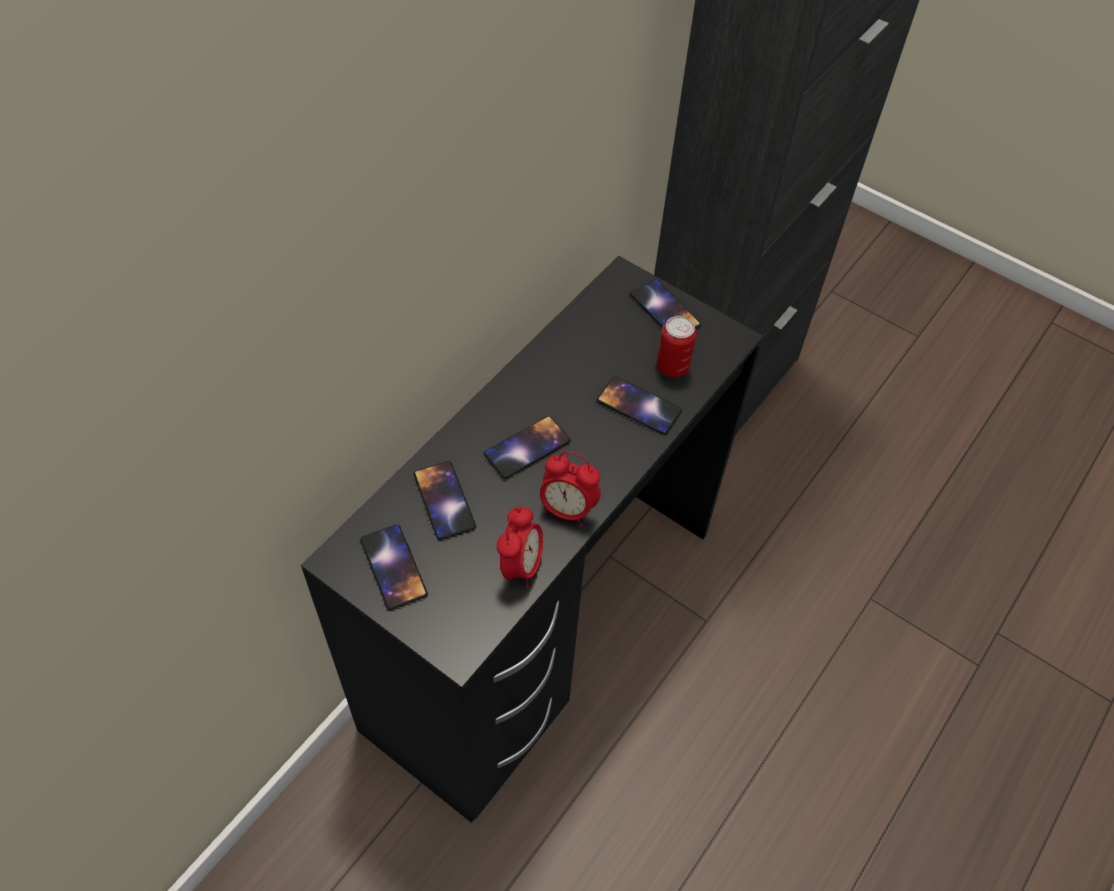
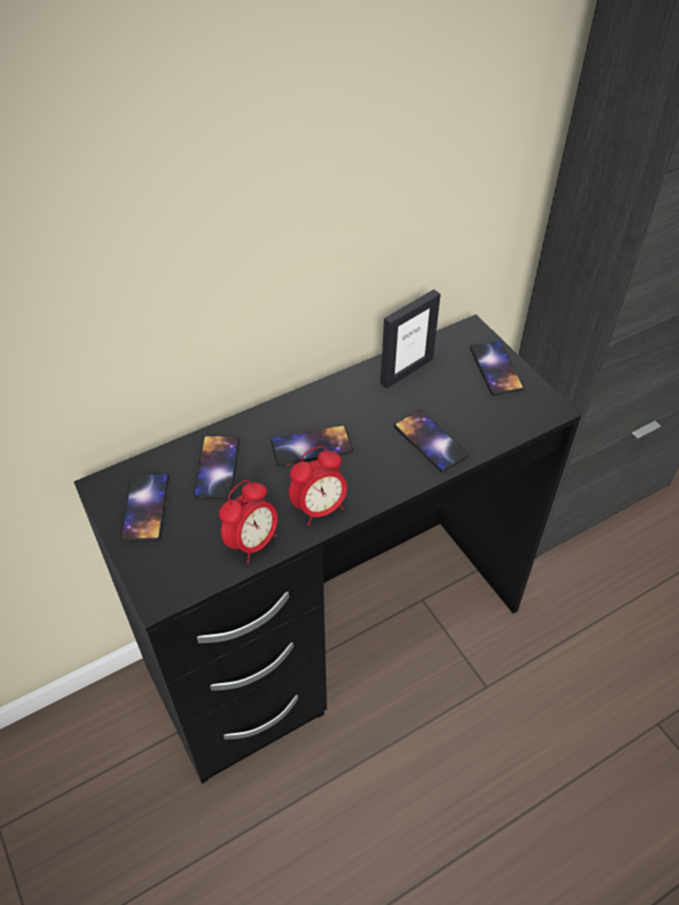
camera: 25 degrees right, 5 degrees down
alarm clock [540,451,601,527] -> alarm clock turned 75 degrees counterclockwise [289,446,347,526]
can [657,316,697,378] -> none
none -> picture frame [381,289,441,389]

